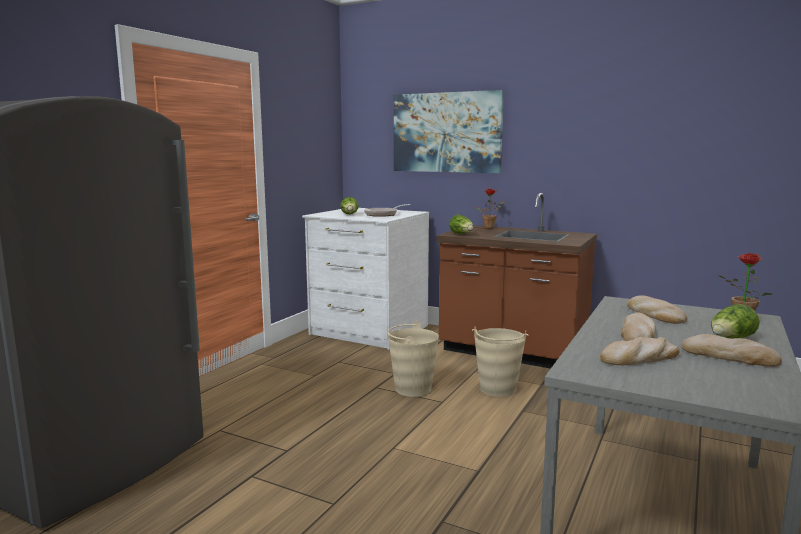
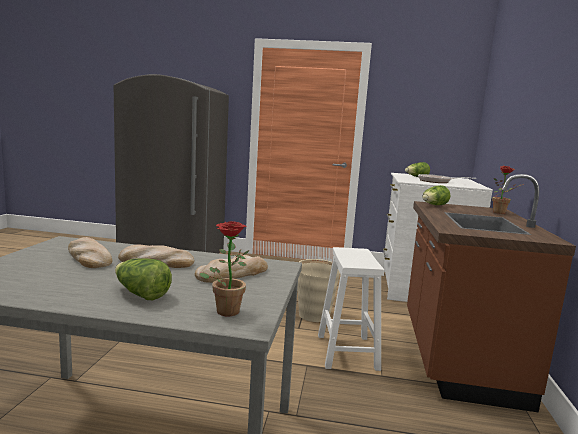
camera: 70 degrees right, 0 degrees up
picture [394,90,504,173] -> none
beige bucket [472,326,528,397] -> white stool [318,247,384,371]
bread [681,334,782,367] -> none

